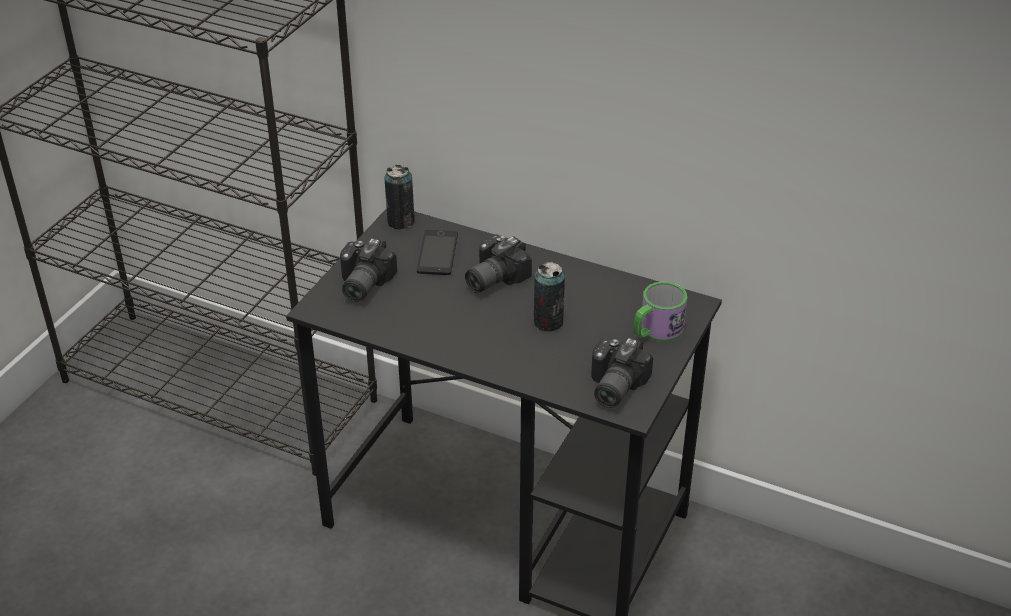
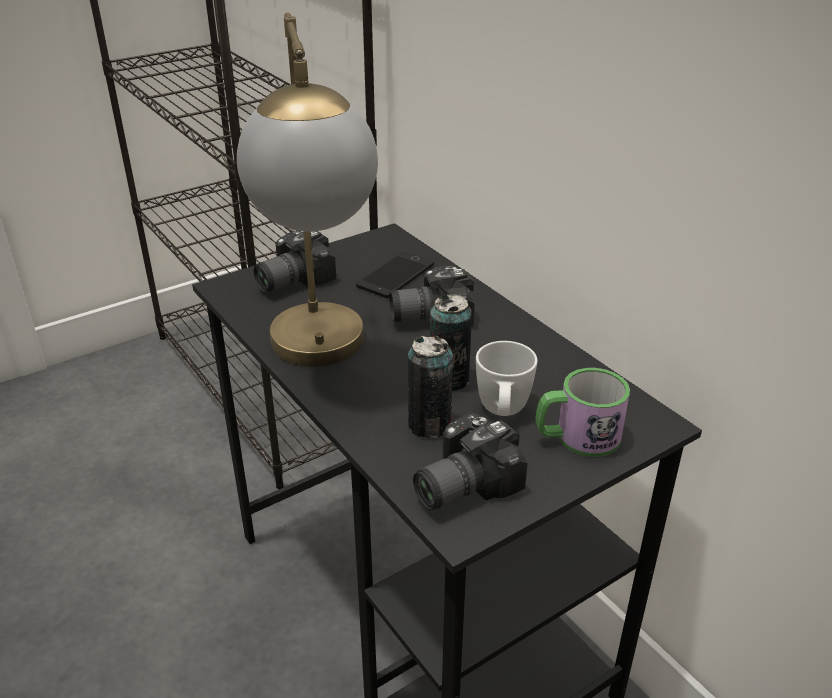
camera: 30 degrees right, 5 degrees down
can [384,165,415,230] -> can moved to [408,336,453,438]
none -> table lamp [237,13,378,367]
none -> white mug [476,341,538,416]

